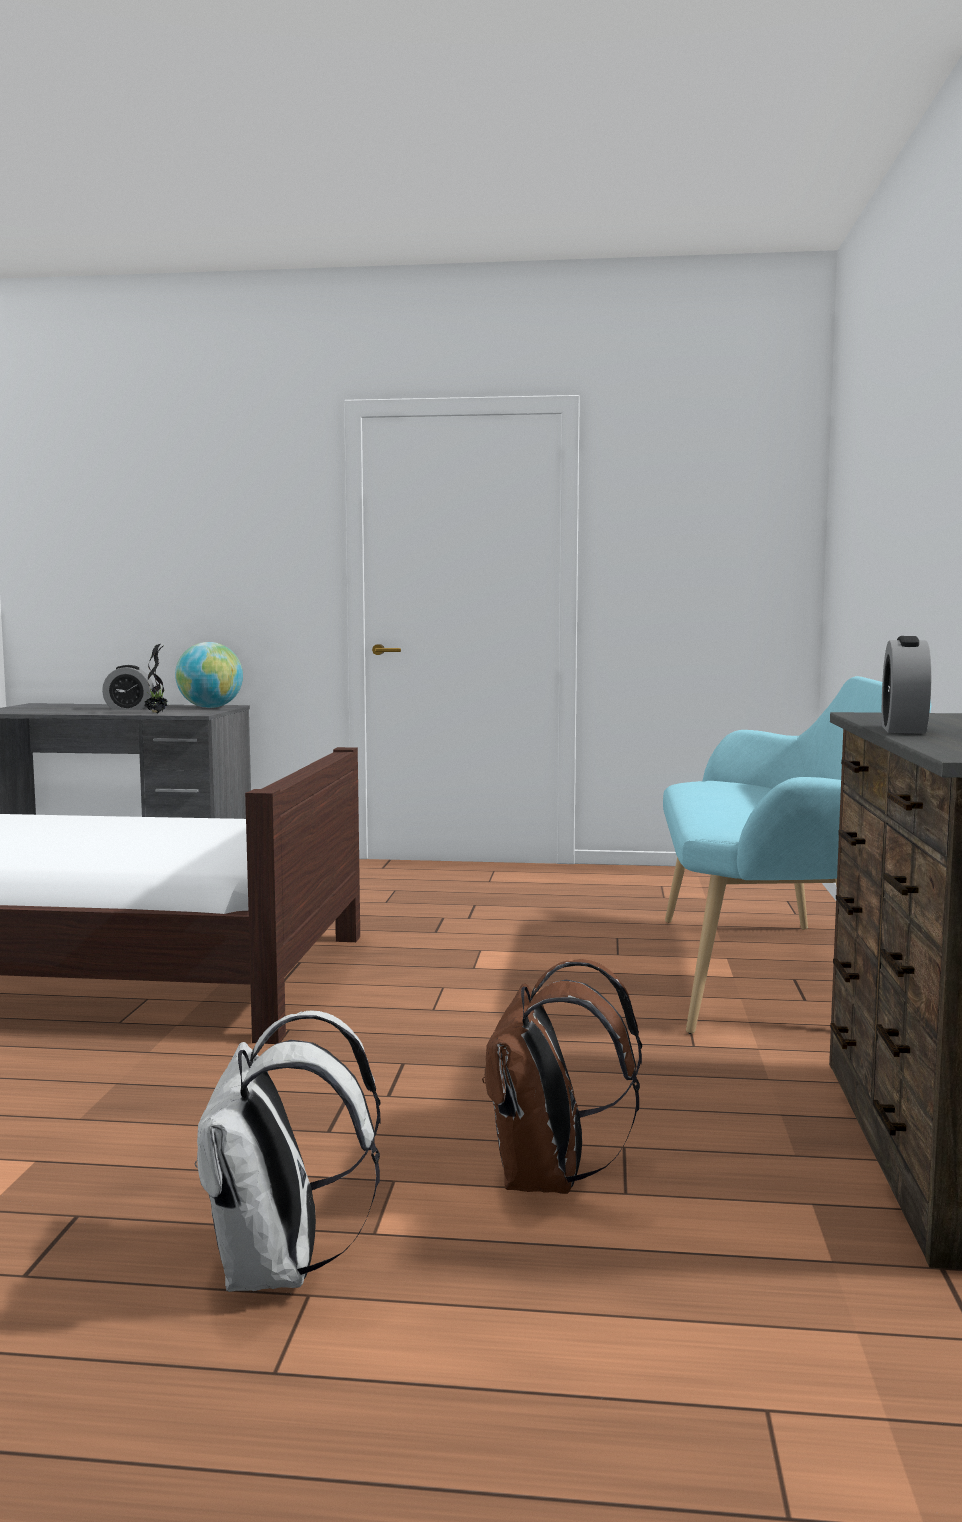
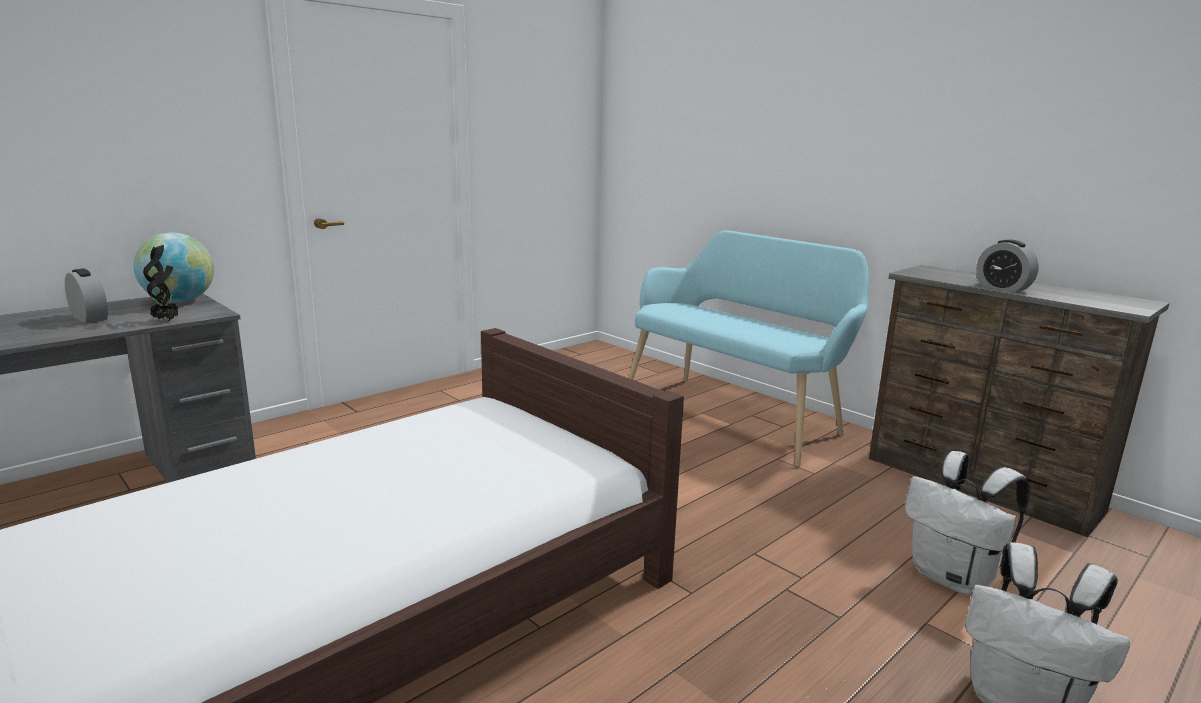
camera: 50 degrees left, 10 degrees up
alarm clock [102,665,154,710] -> alarm clock turned 90 degrees counterclockwise [65,268,108,323]
brown backpack [482,959,642,1194] -> white backpack [905,451,1030,595]

